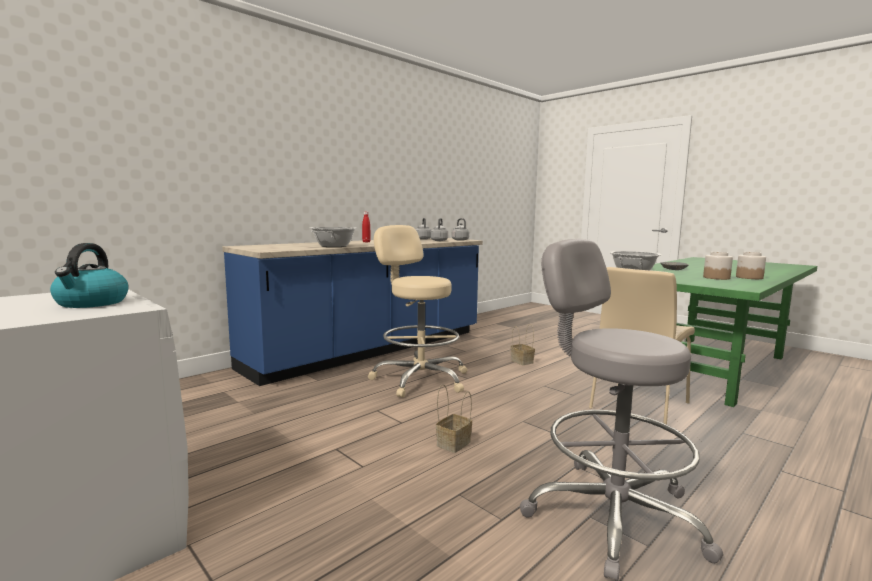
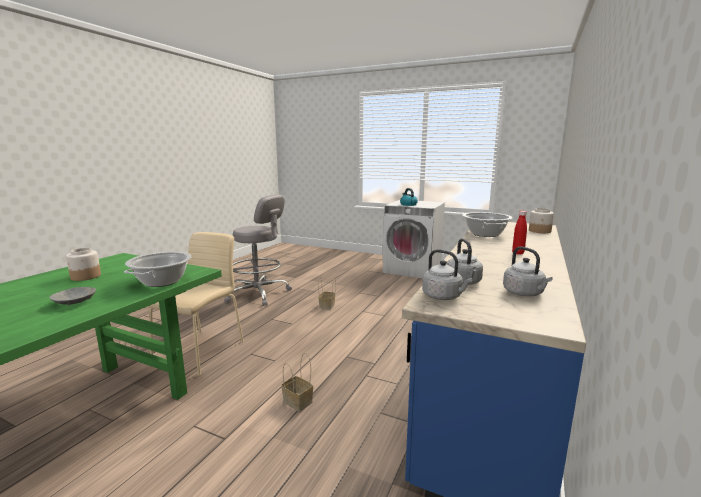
camera: 160 degrees right, 5 degrees up
beige stool [368,225,468,398] -> none
jar [736,252,766,279] -> jar moved to [529,208,554,233]

